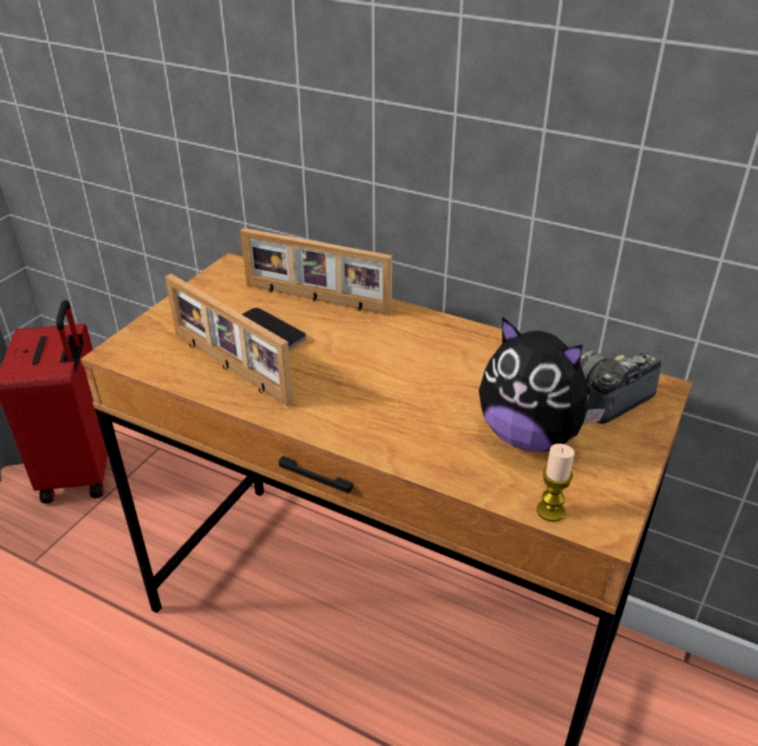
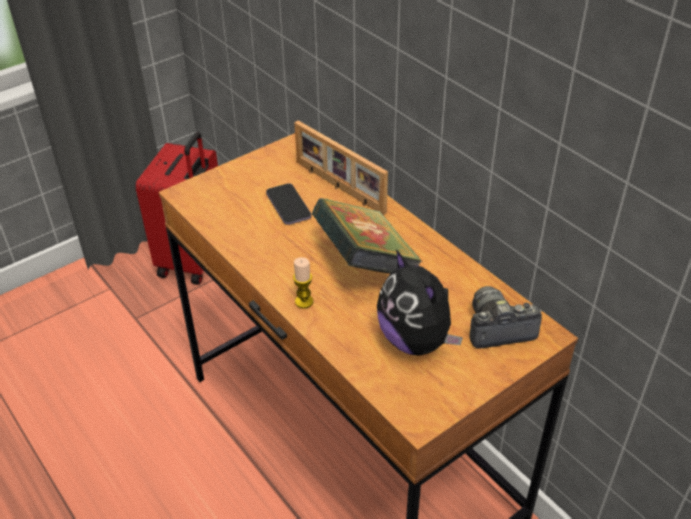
camera: 25 degrees right, 5 degrees up
picture frame [165,274,293,406] -> none
candle [537,444,575,522] -> candle moved to [293,257,313,309]
none -> book [312,198,422,274]

